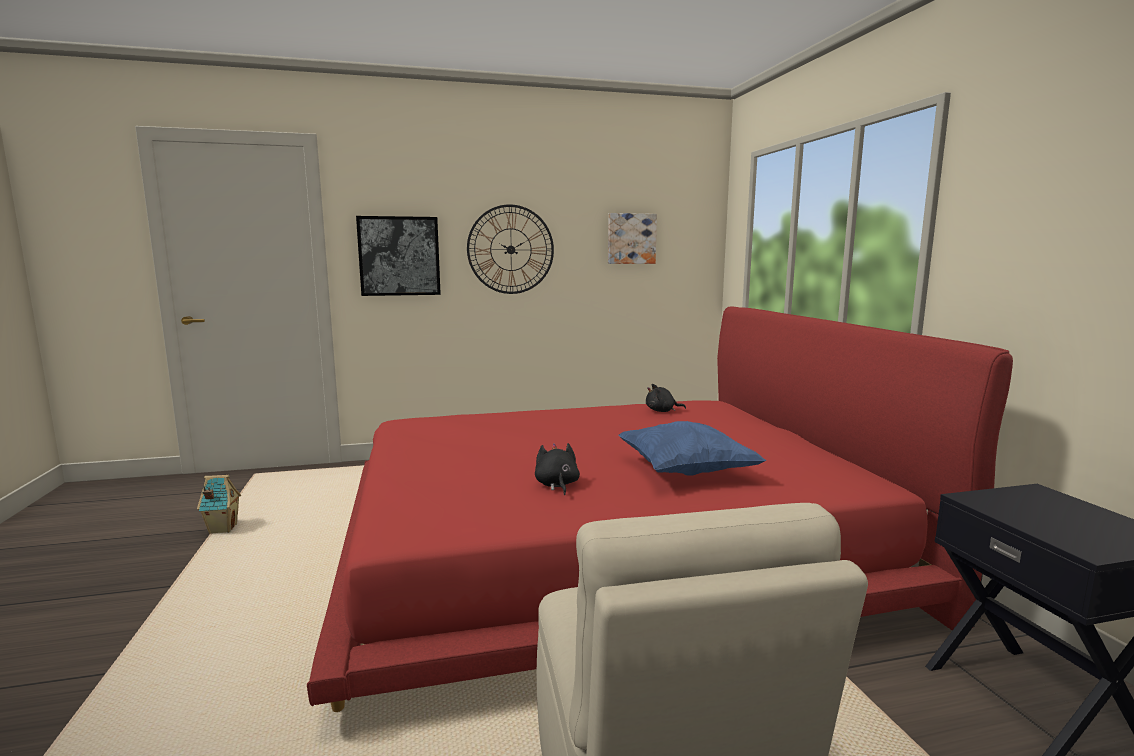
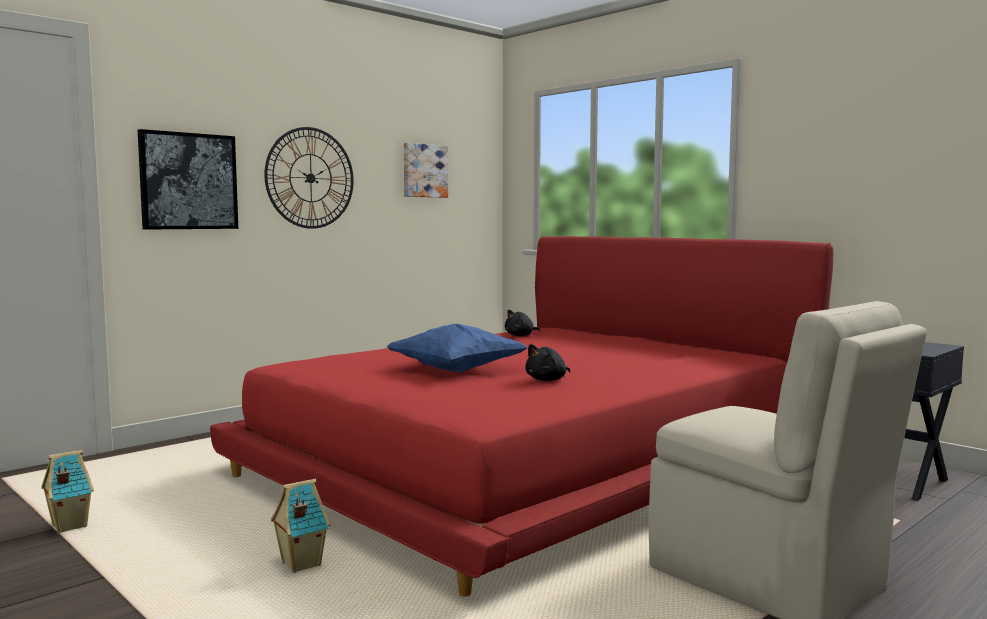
camera: 30 degrees left, 5 degrees down
black plush toy [535,443,580,495] -> black plush toy turned 90 degrees counterclockwise [525,344,570,381]
blue pillow [618,421,767,475] -> blue pillow moved to [386,324,528,372]
none -> toy house [271,479,331,573]

